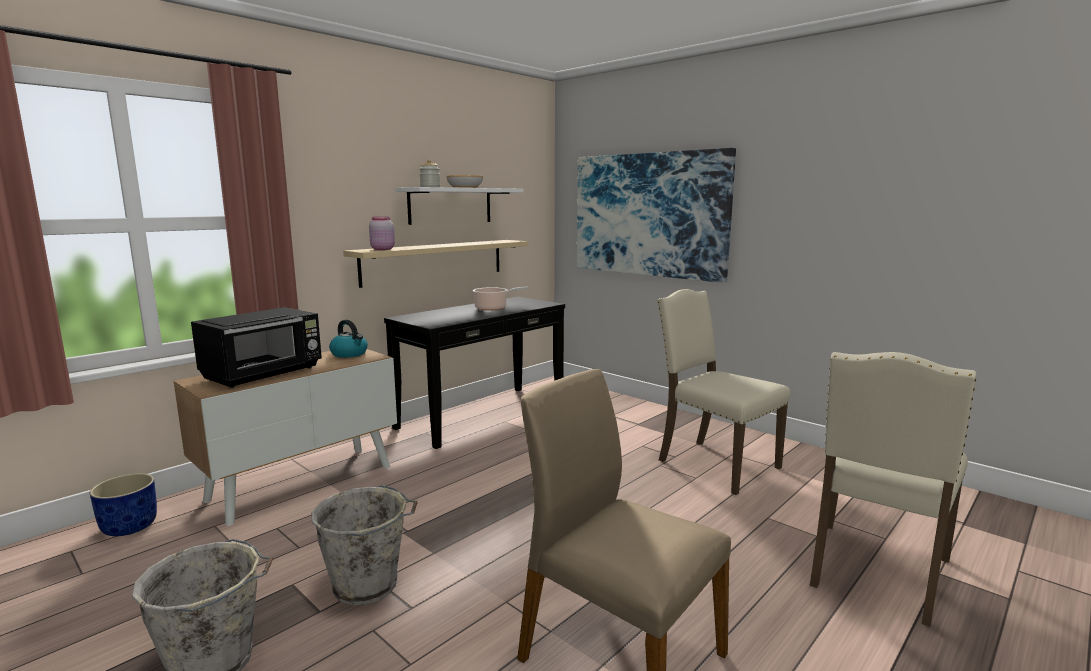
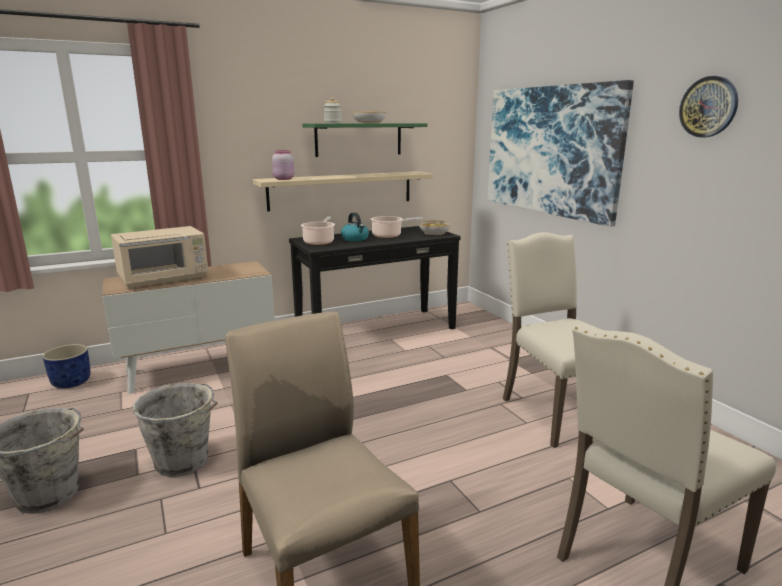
camera: 20 degrees right, 5 degrees up
black microwave [191,307,322,388] -> beige microwave [111,226,208,289]
kettle [329,320,368,358] -> kettle moved to [341,212,369,241]
white shelf [395,187,524,225] -> green shelf [302,123,428,157]
none -> cooking pot [301,217,335,245]
none -> bowl [419,220,451,235]
none -> wall clock [679,76,738,137]

